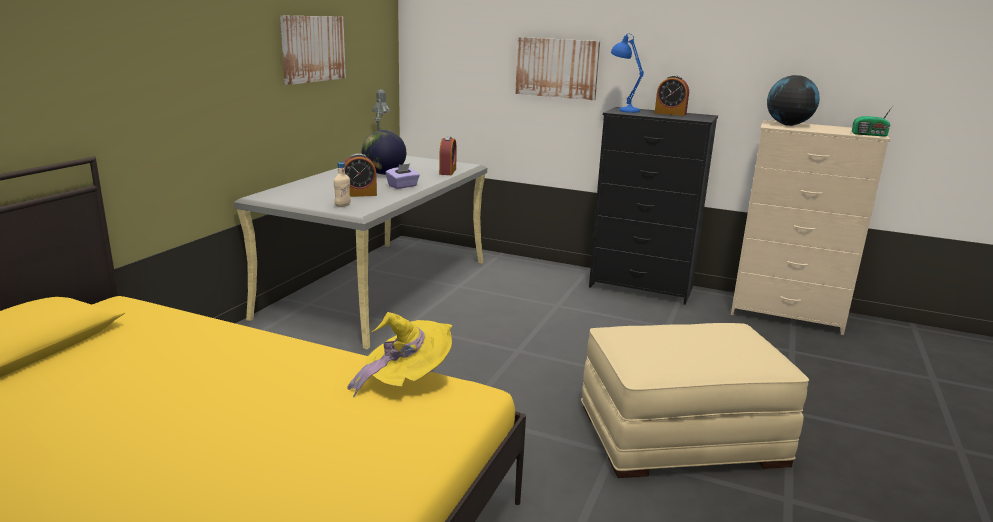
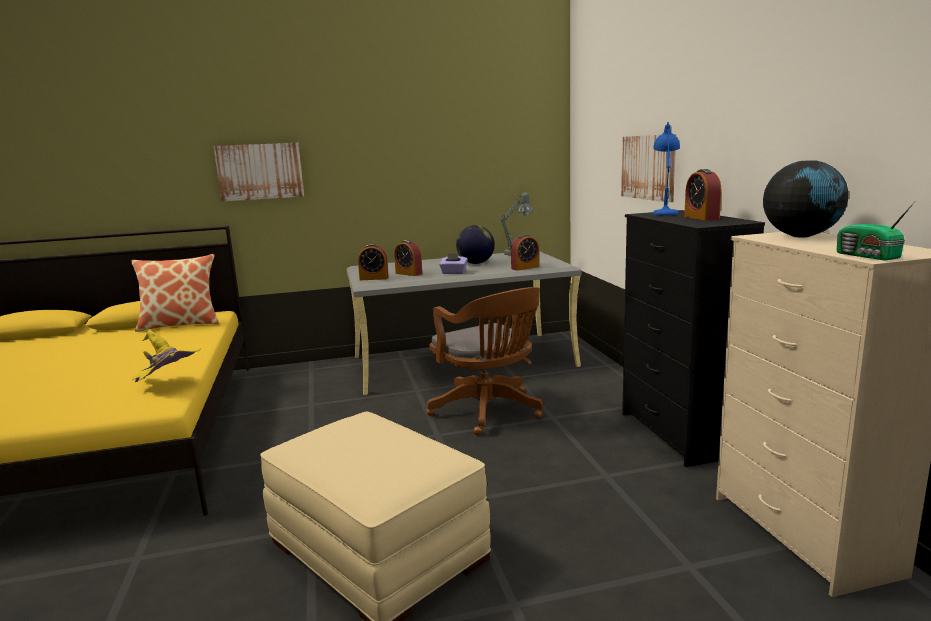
camera: 55 degrees right, 5 degrees down
picture [280,15,346,85] -> picture moved to [214,143,304,201]
beige bottle [334,162,351,207] -> alarm clock [358,244,389,280]
none -> pillow [131,254,219,332]
none -> brown office chair [426,287,543,435]

